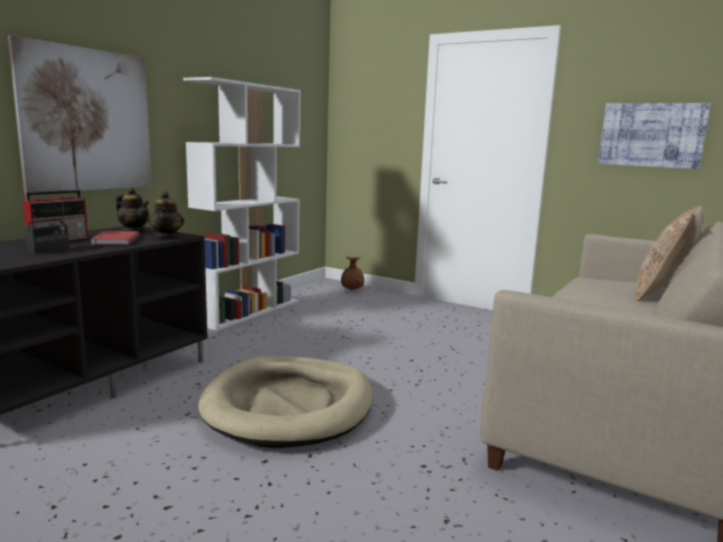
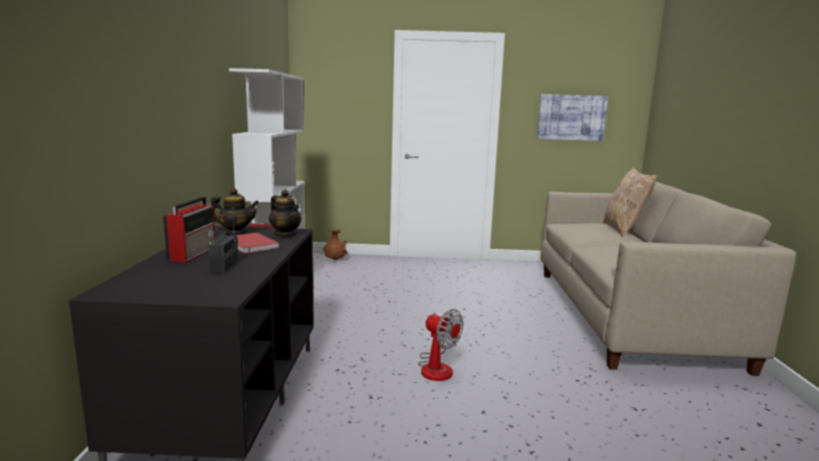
camera: 30 degrees left, 0 degrees up
picture [8,35,152,194] -> none
beige dog bed [198,356,373,448] -> fan [418,309,464,381]

